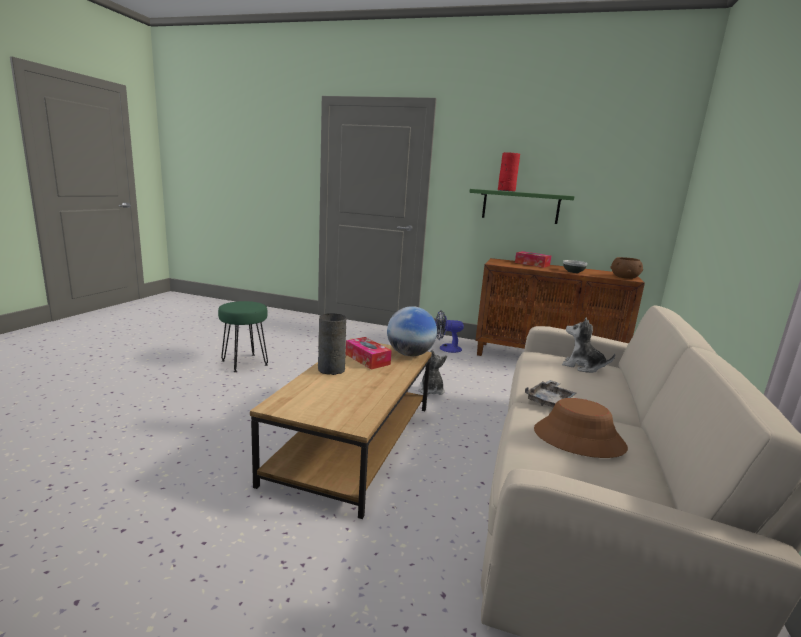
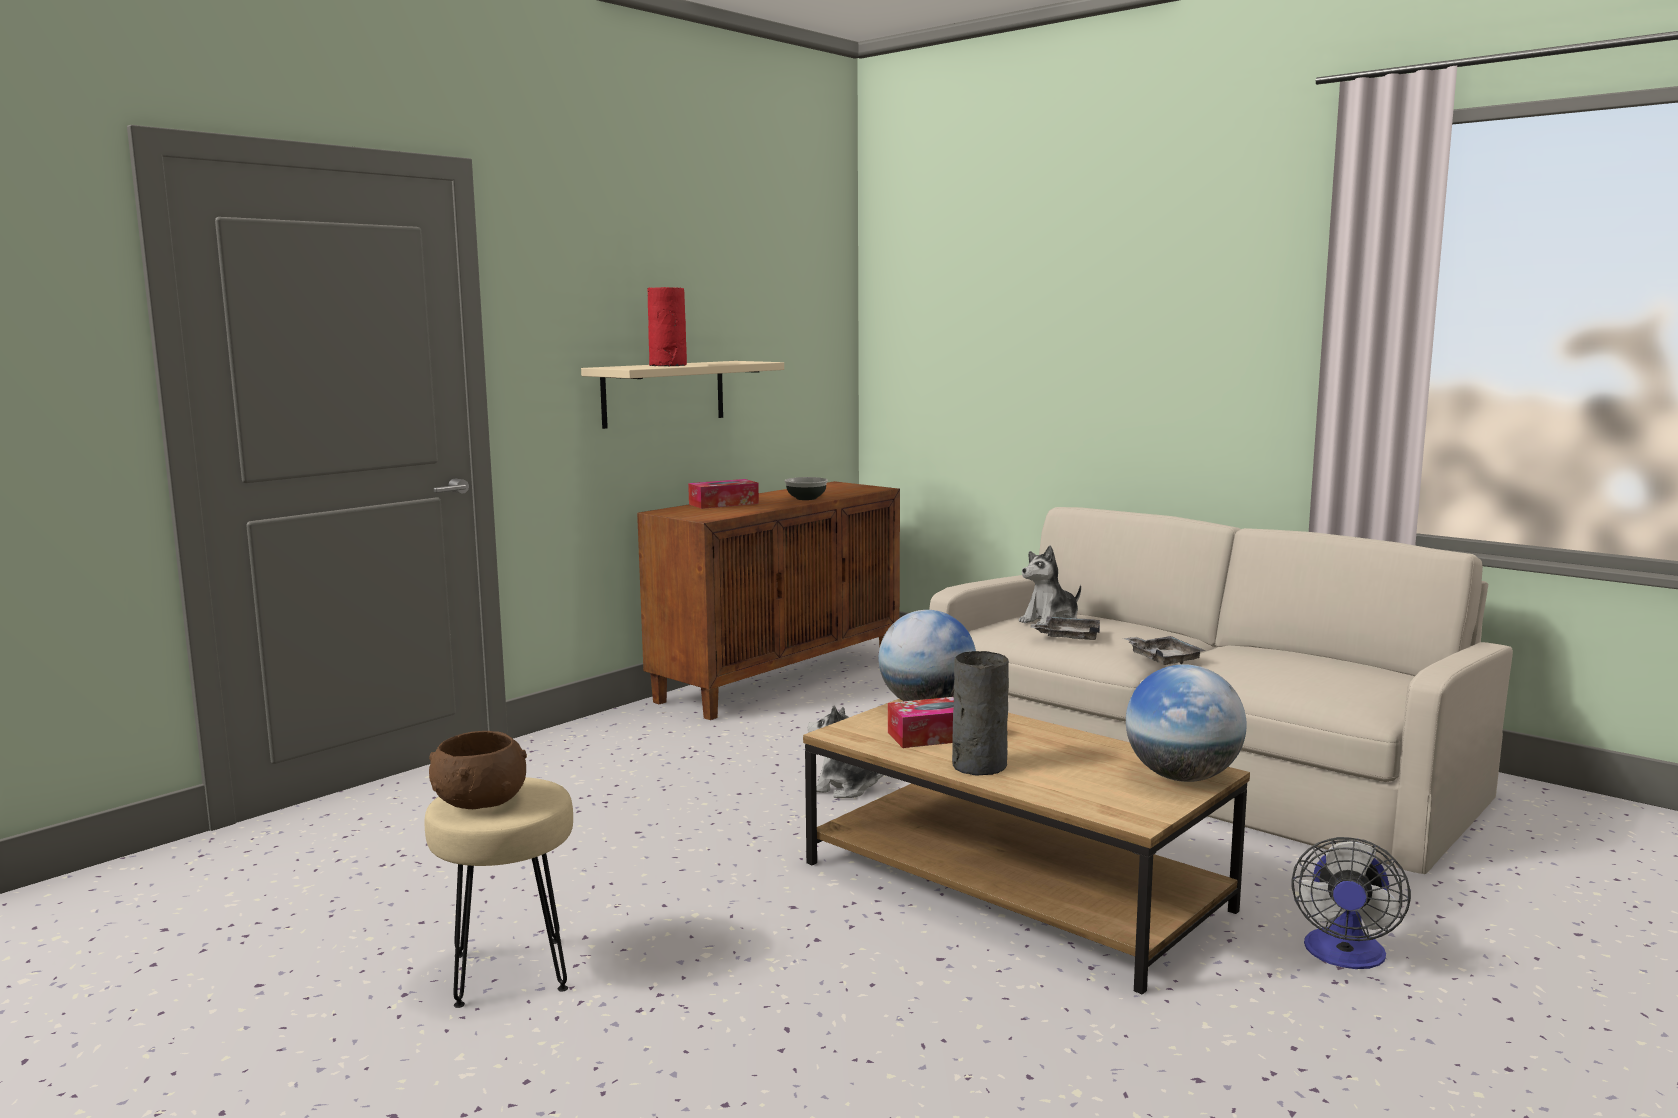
camera: 65 degrees left, 5 degrees down
green stool [218,301,268,372] -> beige stool [425,777,573,1008]
fan [435,310,464,353] -> fan moved to [1291,837,1411,969]
green shelf [469,189,575,224] -> beige shelf [581,361,784,429]
brown hat [534,398,628,458] -> none
brown bowl [610,257,643,279] -> brown bowl moved to [429,731,527,809]
none -> grey tray [1031,616,1100,640]
none -> globe [1126,664,1247,782]

